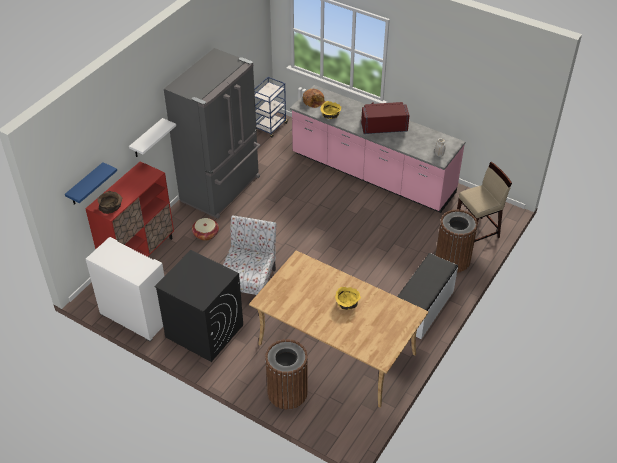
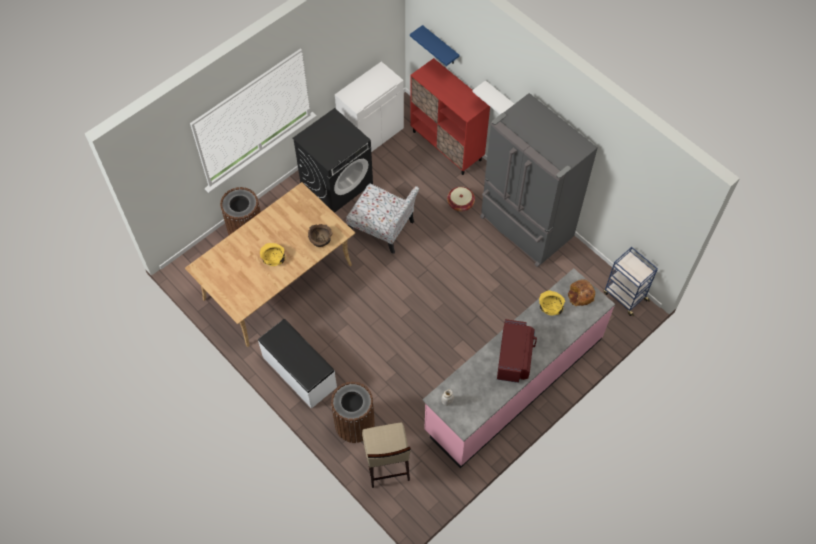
camera: 105 degrees right, 15 degrees up
brown bowl [97,191,122,214] -> brown bowl moved to [308,224,333,247]

